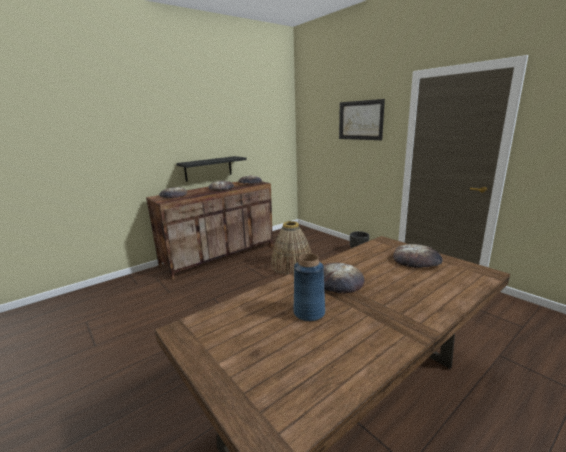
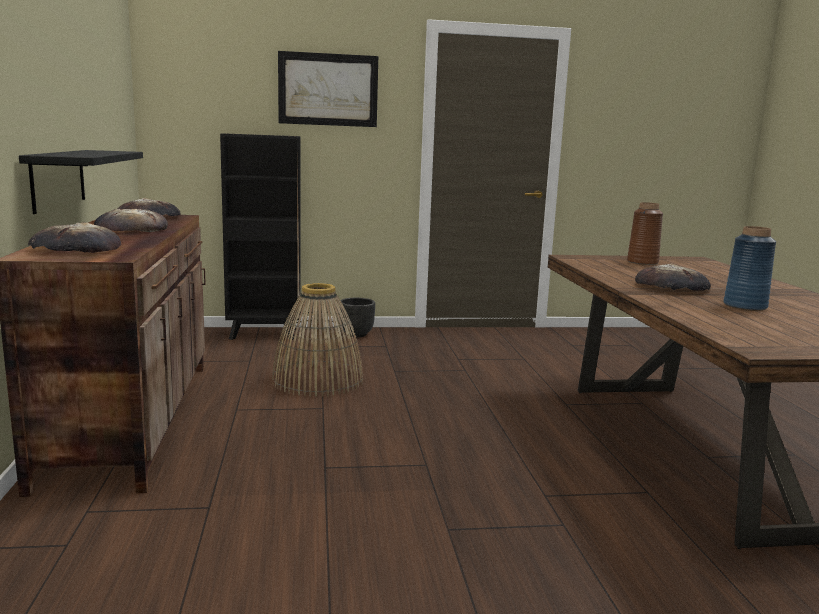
camera: 60 degrees left, 5 degrees down
bread [393,244,443,268] -> brown vase [627,202,663,265]
none -> black bookcase [220,133,301,340]

